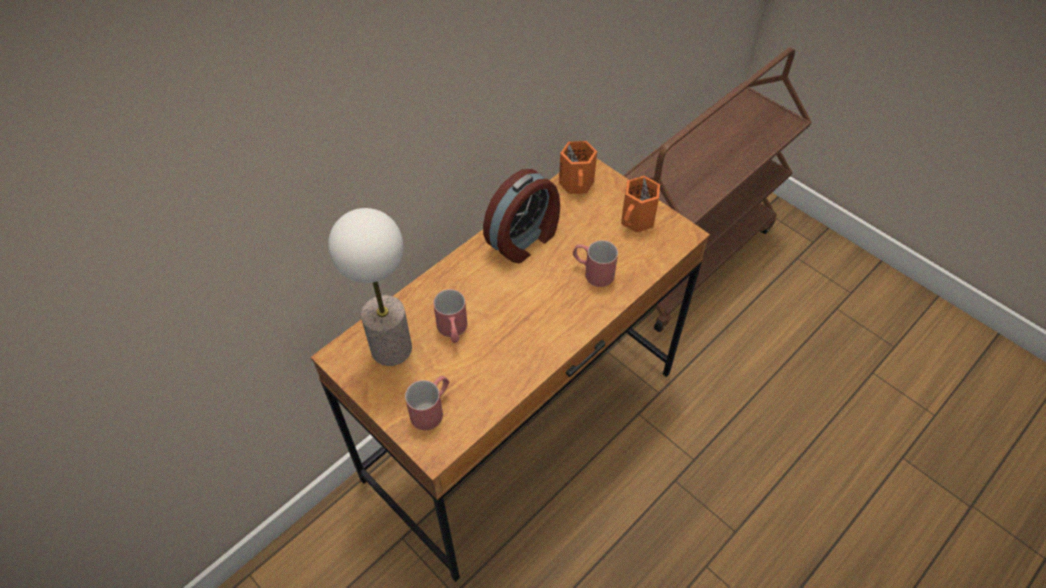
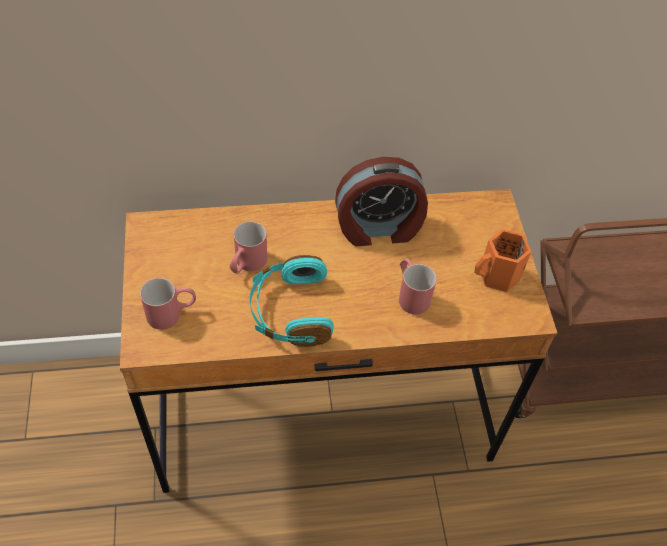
camera: 35 degrees right, 0 degrees up
table lamp [328,208,412,366] -> none
orange mug [559,141,597,194] -> none
none -> turquoise headphones [250,255,334,347]

